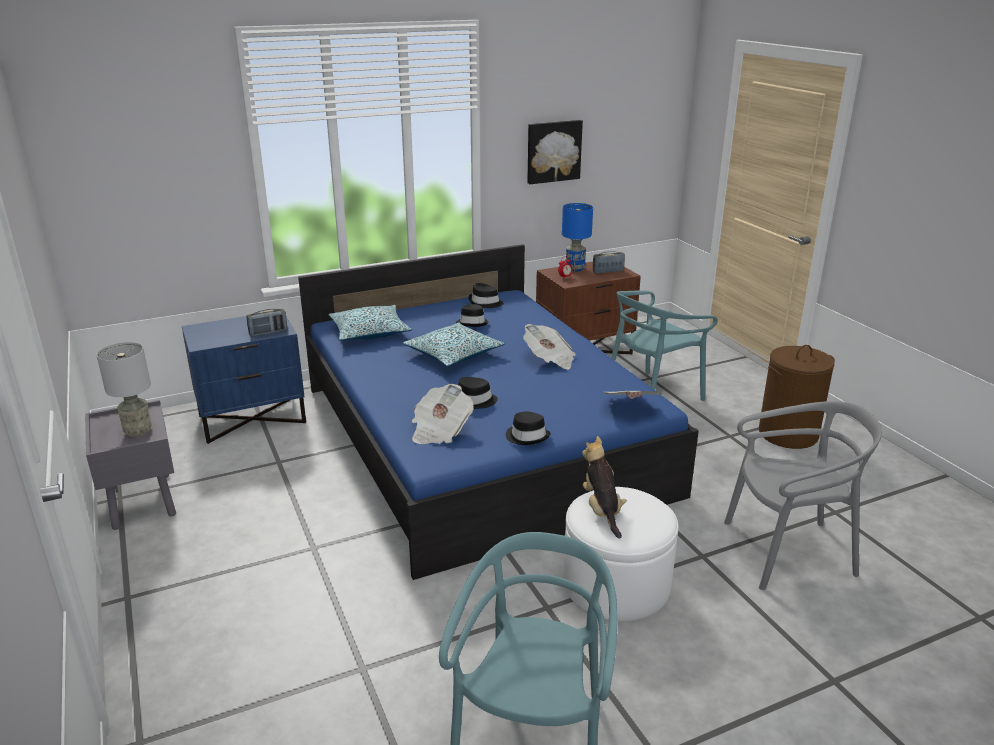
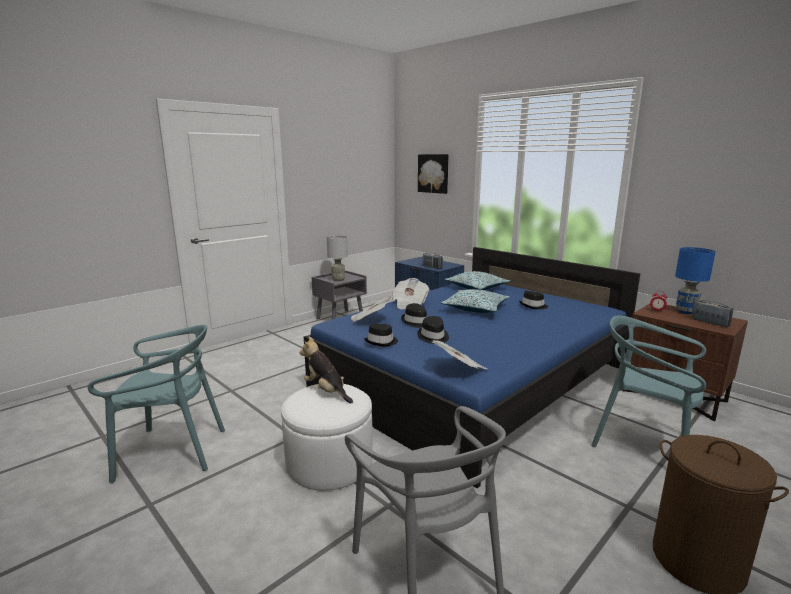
camera: 70 degrees right, 10 degrees down
black hat [468,283,504,308] -> black hat moved to [417,316,449,344]
newspaper [523,324,576,369] -> newspaper moved to [392,278,429,309]
picture [527,120,583,184] -> picture moved to [418,154,449,194]
plush toy [582,436,627,539] -> plush toy turned 105 degrees counterclockwise [299,336,353,403]

